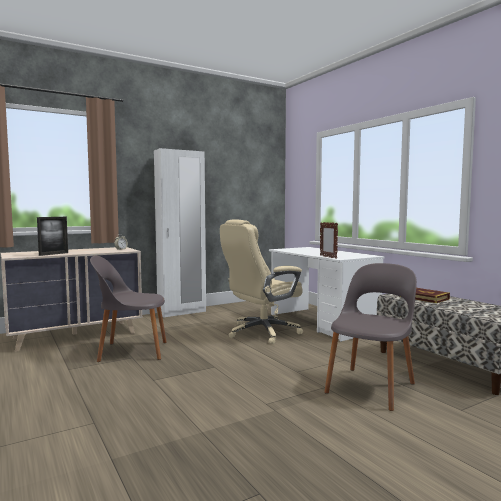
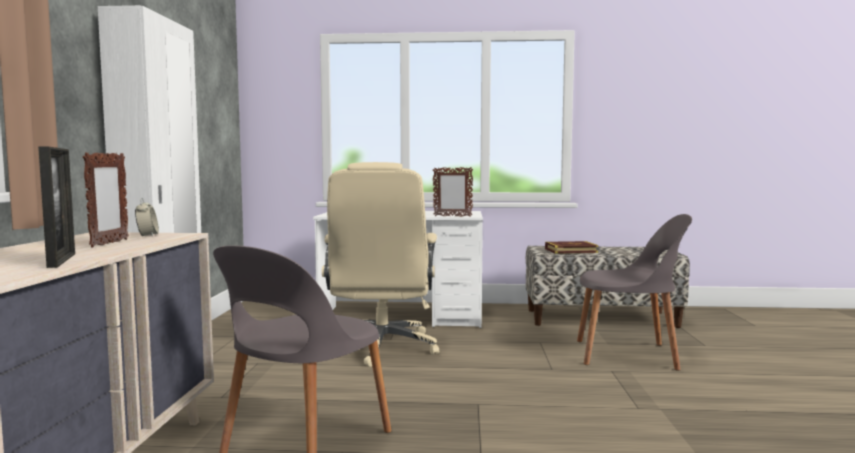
camera: 55 degrees left, 0 degrees up
grey chair [324,263,417,411] -> grey chair turned 120 degrees clockwise [577,214,692,371]
none -> picture frame [83,152,129,248]

